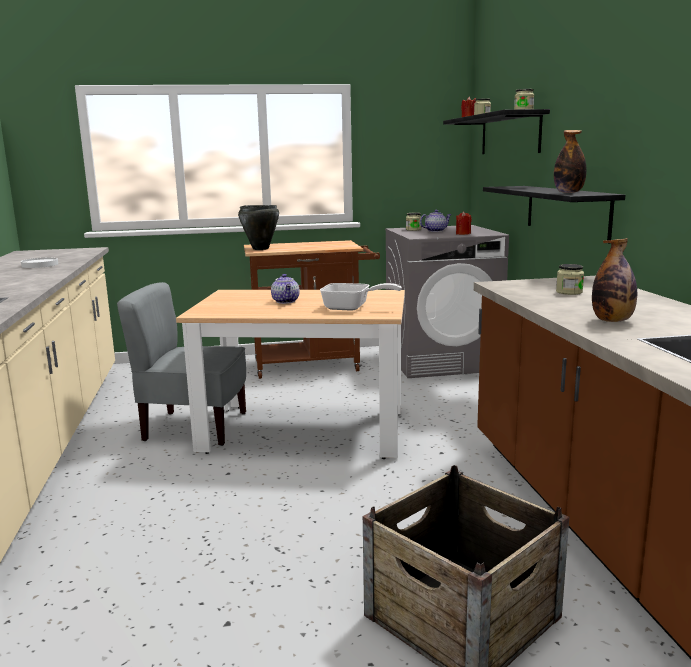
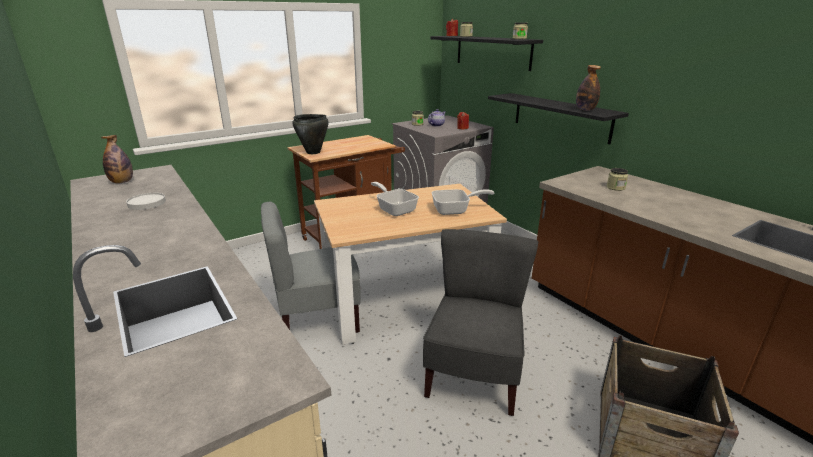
camera: 25 degrees left, 10 degrees up
teapot [271,274,300,304] -> frying pan [371,182,419,216]
bottle [592,238,637,322] -> bottle moved to [101,135,133,183]
none -> grey chair [423,229,538,416]

